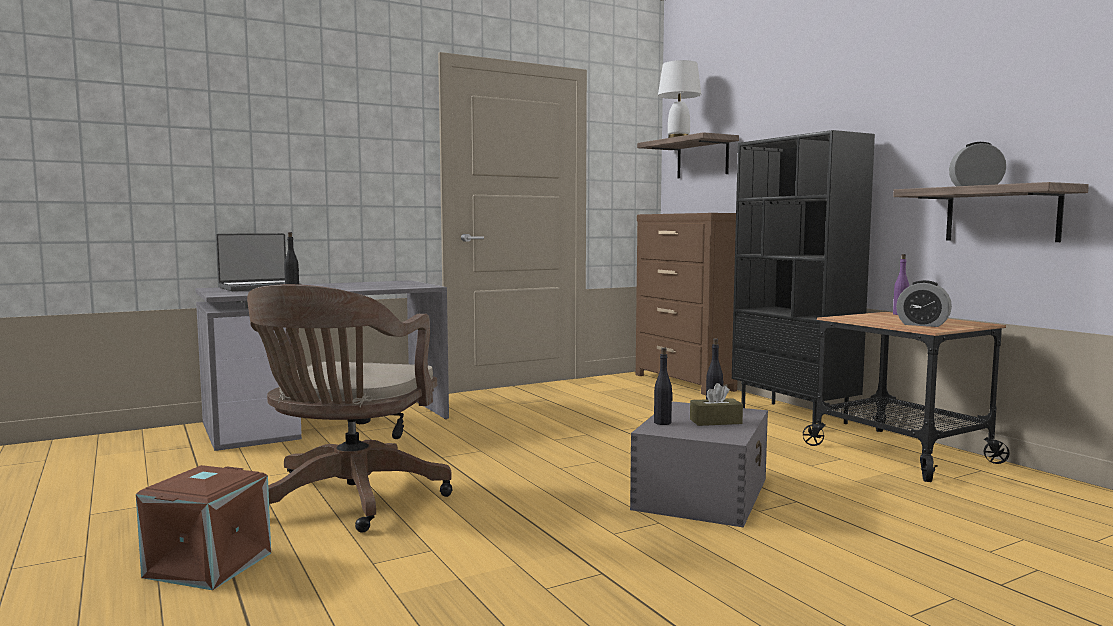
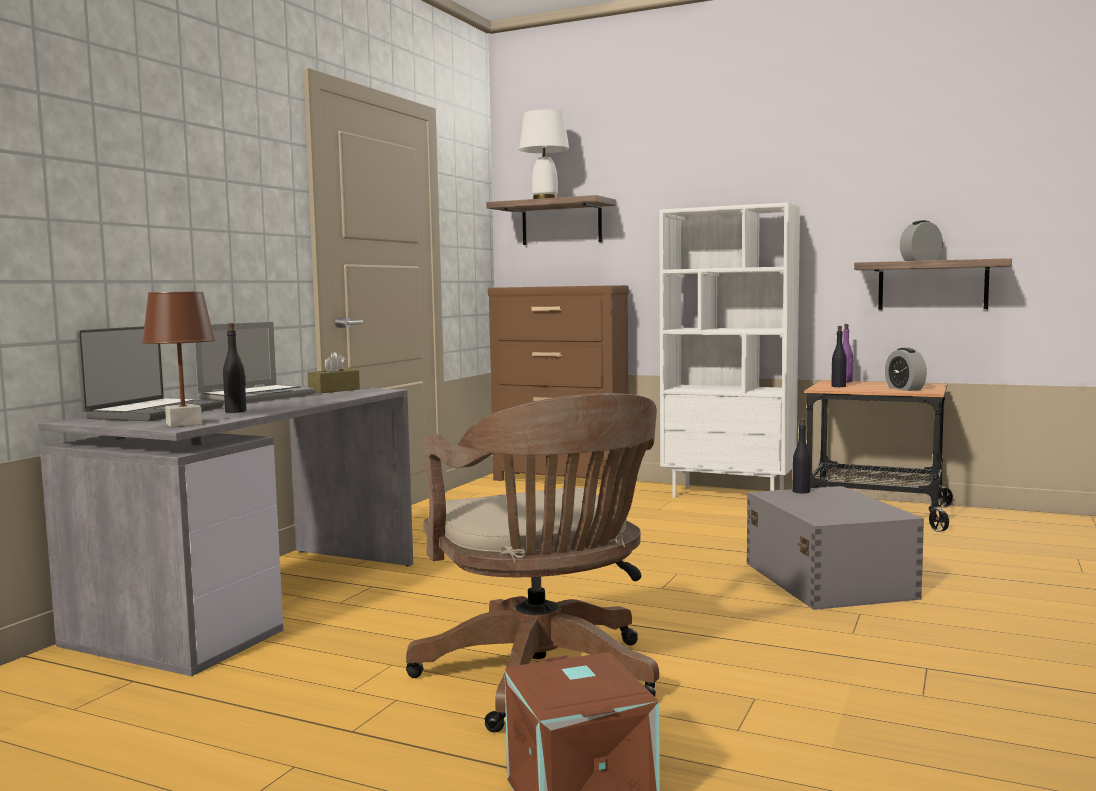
camera: 35 degrees left, 0 degrees up
black bottle [654,347,673,425] -> black bottle moved to [831,326,846,387]
brown tissue box [690,383,743,426] -> brown tissue box moved to [307,352,360,393]
black bookcase [732,130,875,424] -> white bookcase [659,202,800,498]
alarm clock [896,280,952,327] -> alarm clock turned 75 degrees clockwise [885,348,927,391]
none -> brown table lamp [142,292,215,427]
none -> laptop [195,322,316,403]

